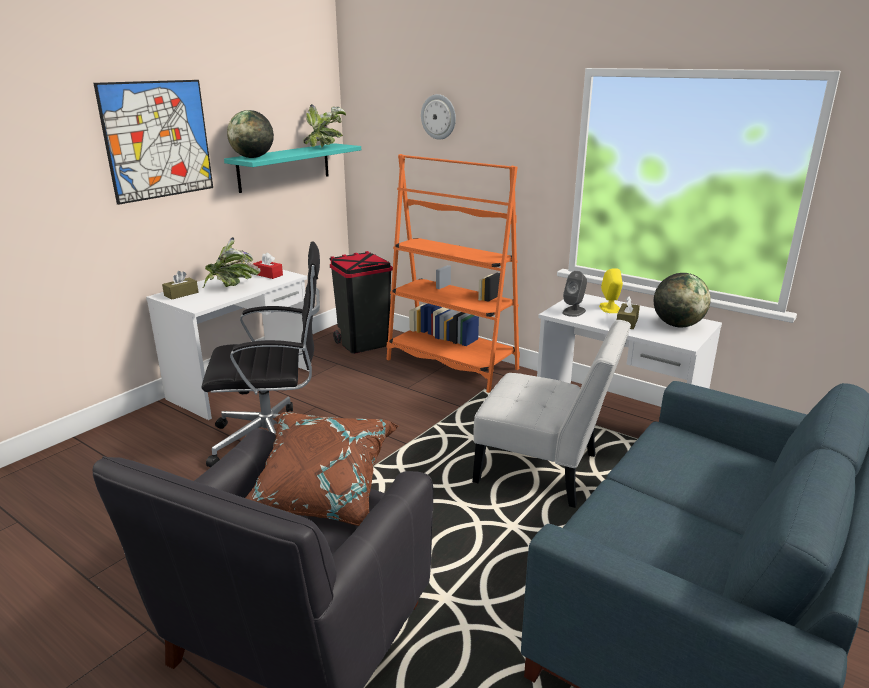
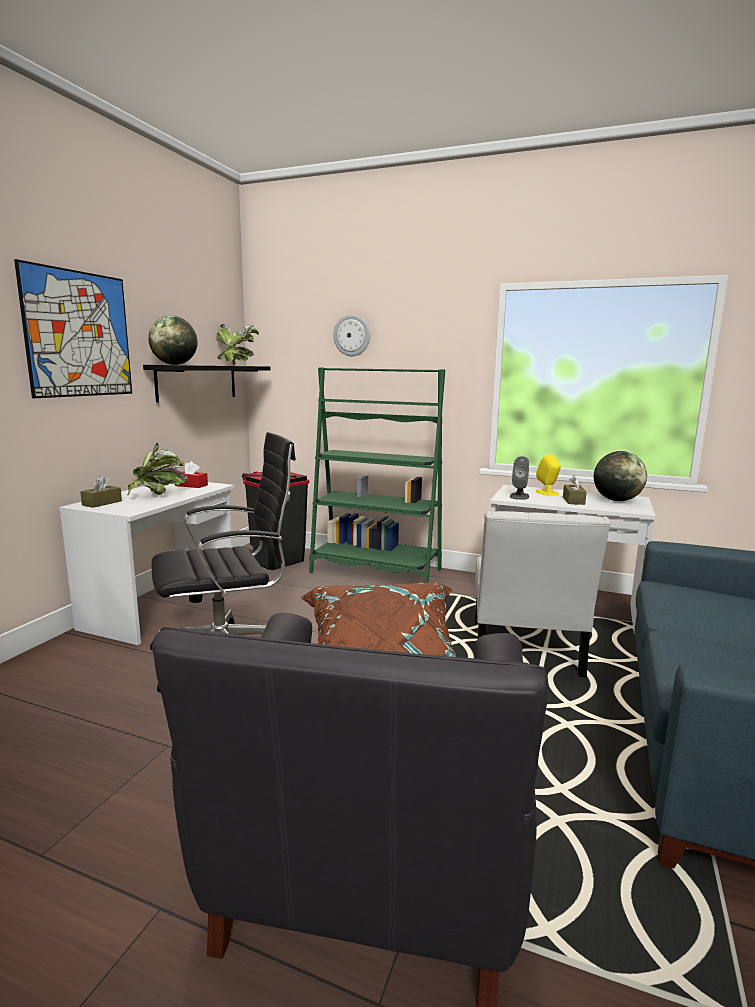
camera: 15 degrees left, 10 degrees down
turquoise shelf [224,143,361,193] -> black shelf [143,365,270,403]
orange bookcase [386,154,520,393] -> green bookcase [309,367,445,583]
white chair [472,320,631,508] -> white chair turned 90 degrees clockwise [475,511,611,677]

